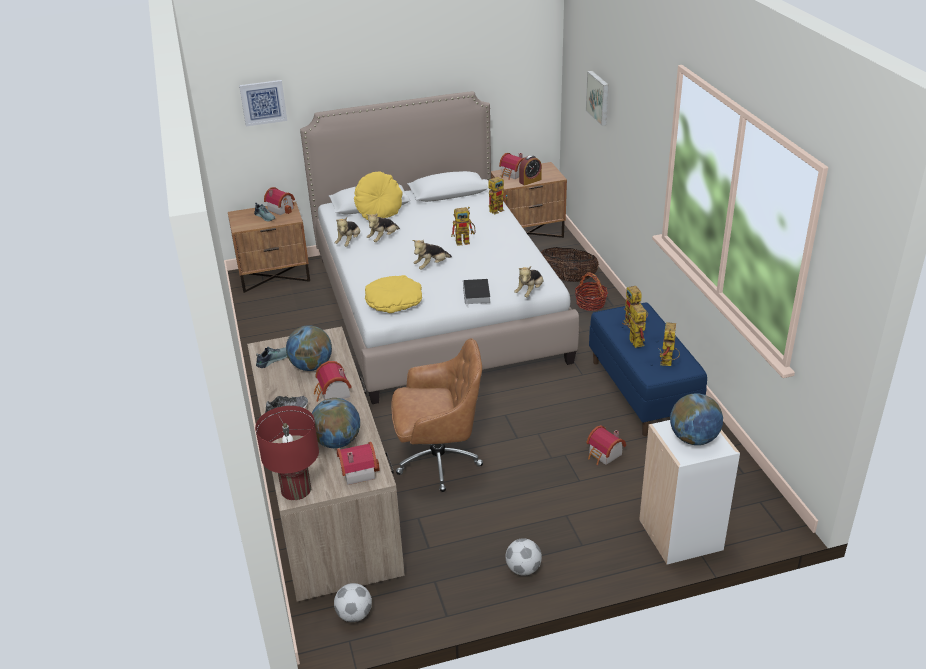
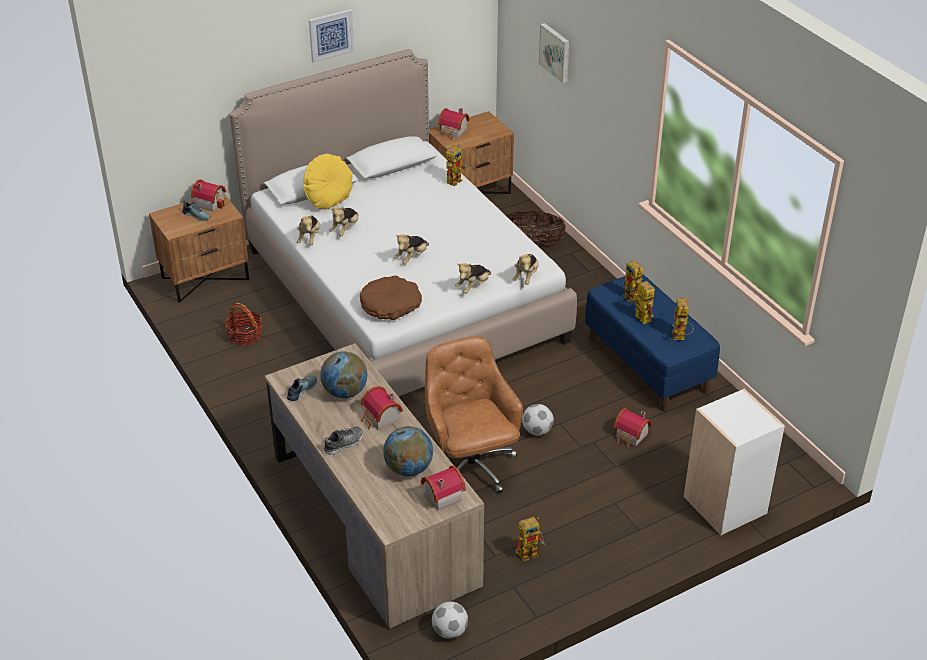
camera: 15 degrees left, 5 degrees up
picture [239,80,287,126] -> picture moved to [309,9,354,63]
red table lamp [255,406,319,500] -> none
yellow pillow [365,275,422,313] -> brown pillow [360,275,422,320]
brown office chair [391,338,483,492] -> brown office chair turned 90 degrees counterclockwise [425,336,523,493]
toy robot [451,207,475,246] -> toy robot moved to [515,517,545,562]
book [463,279,491,305] -> plush toy [455,263,491,294]
football [506,538,542,576] -> football moved to [522,404,554,435]
alarm clock [519,155,542,186] -> none
basket [575,272,608,311] -> basket moved to [225,303,262,346]
globe [670,393,723,445] -> none

